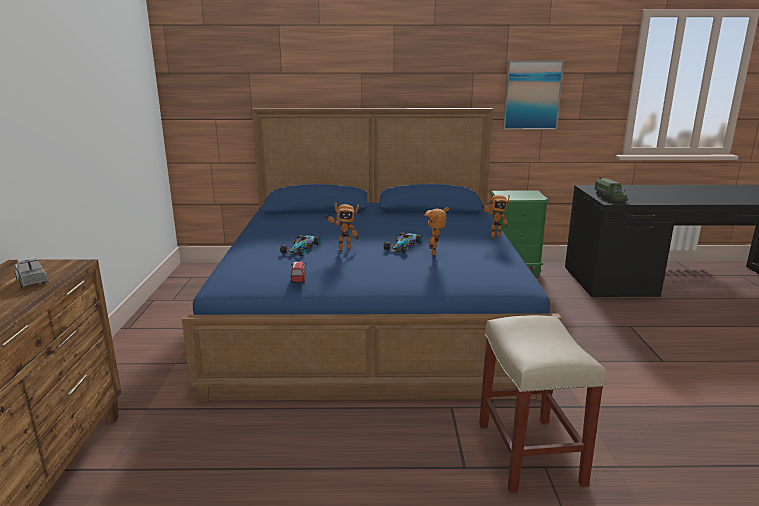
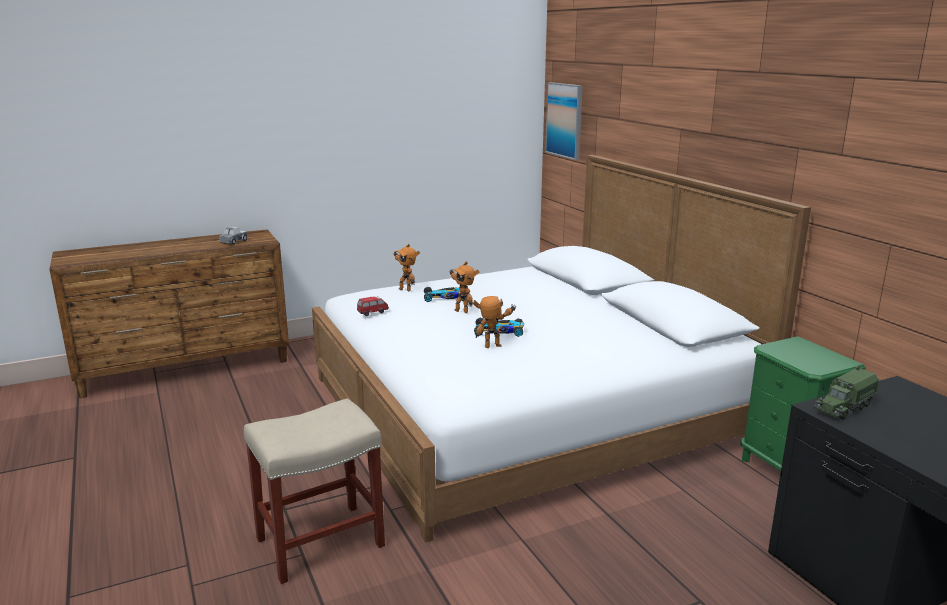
camera: 65 degrees right, 0 degrees up
blue bed [182,108,562,402] -> white bed [312,155,811,542]
toy robot [481,193,510,239] -> toy robot moved to [394,244,420,292]
picture [503,61,564,130] -> picture moved to [545,82,583,160]

